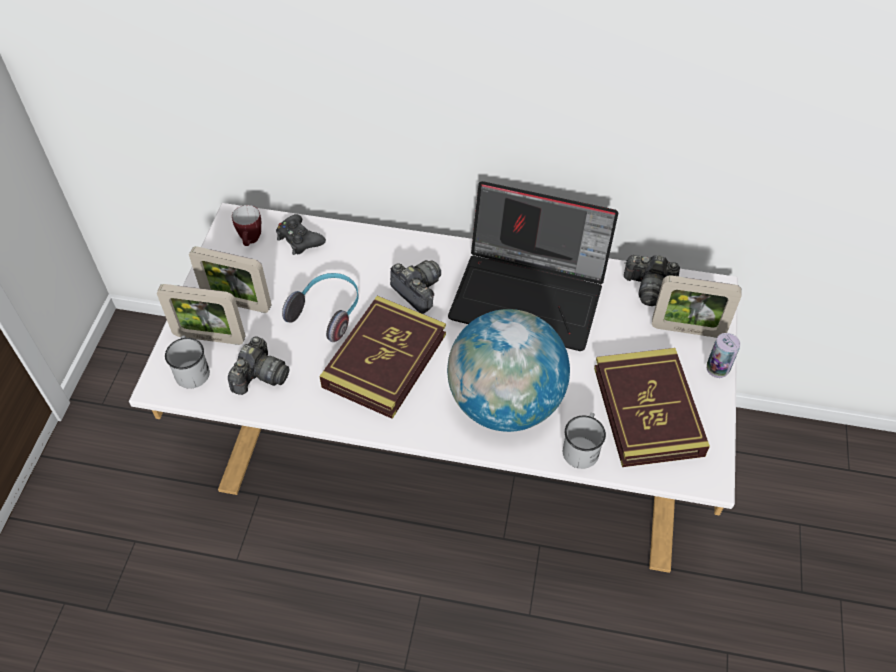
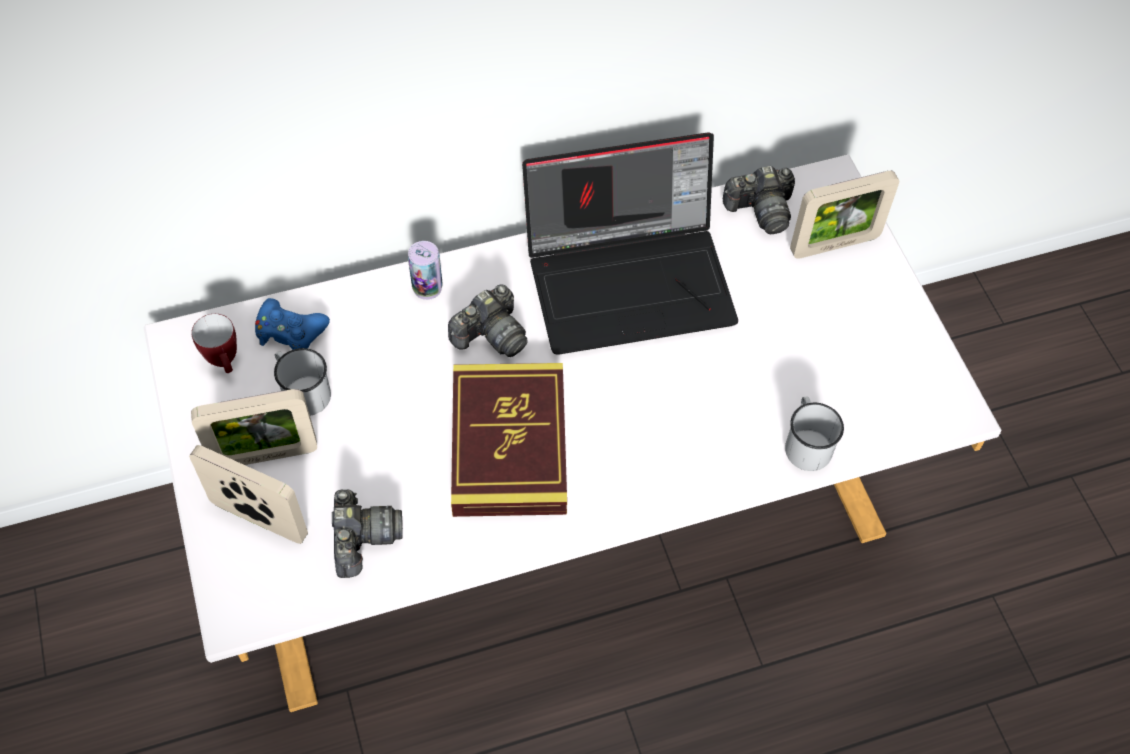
camera: 30 degrees left, 5 degrees up
picture frame [157,284,245,345] -> picture frame turned 135 degrees counterclockwise [189,445,308,544]
white mug [165,335,210,388] -> white mug moved to [274,348,331,416]
black game controller [276,214,326,255] -> blue game controller [255,298,330,350]
headphones [282,273,359,342] -> none
camera [390,260,441,314] -> camera turned 120 degrees clockwise [448,284,528,357]
globe [447,309,570,432] -> none
book [594,348,710,467] -> none
can [707,333,740,378] -> can moved to [408,241,443,300]

